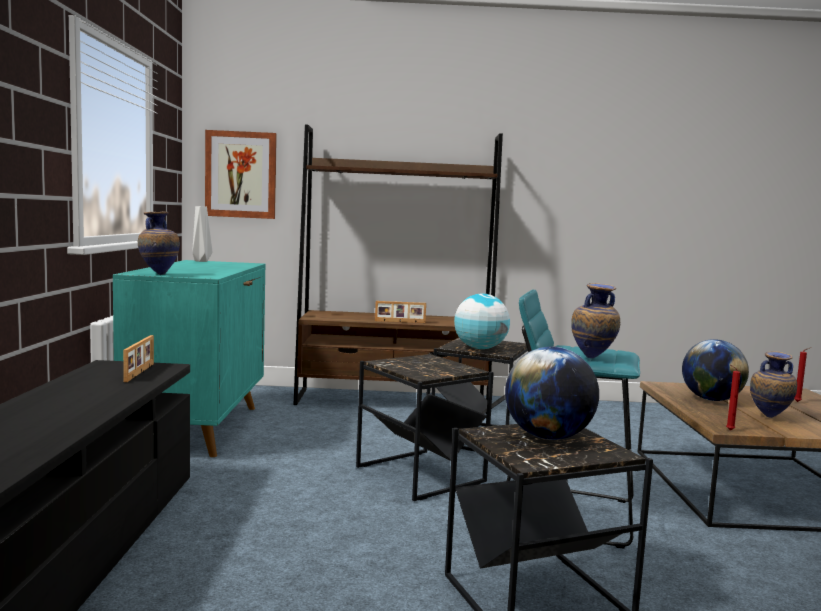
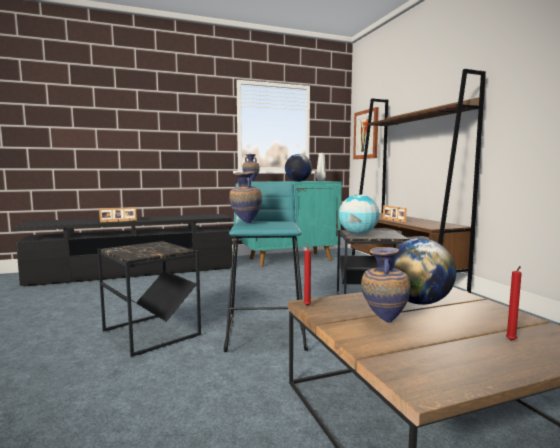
camera: 70 degrees right, 0 degrees up
picture frame [123,335,154,382] -> picture frame moved to [99,207,137,222]
black side table [356,353,494,501] -> none
globe [505,347,599,440] -> globe moved to [285,154,312,182]

